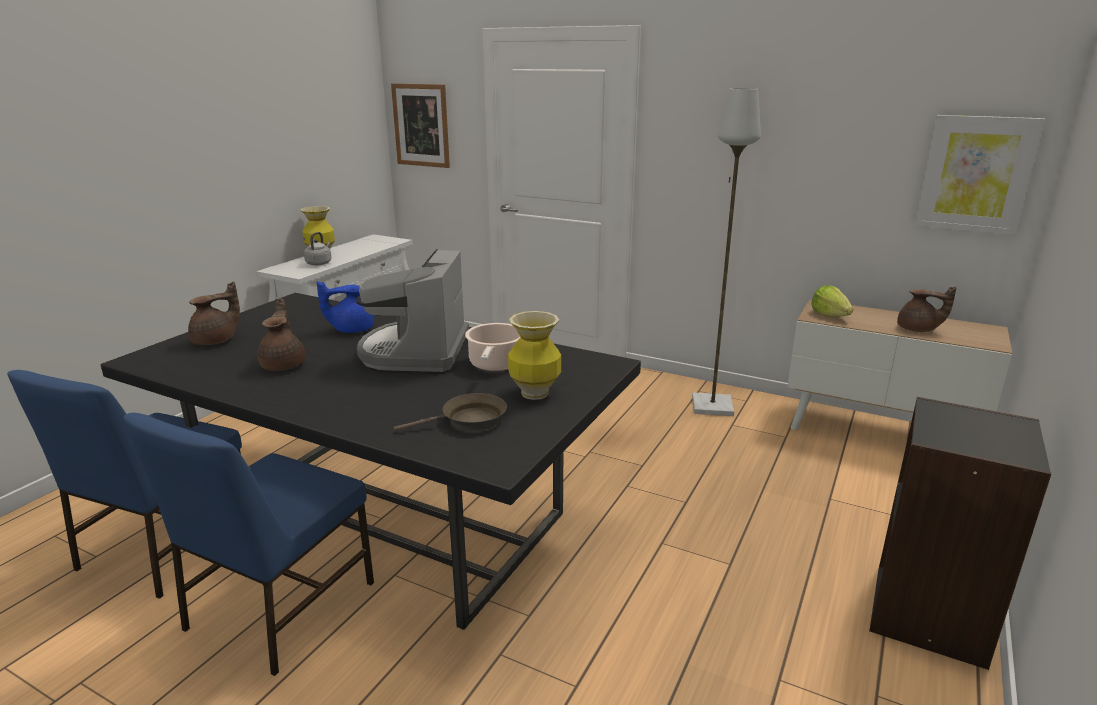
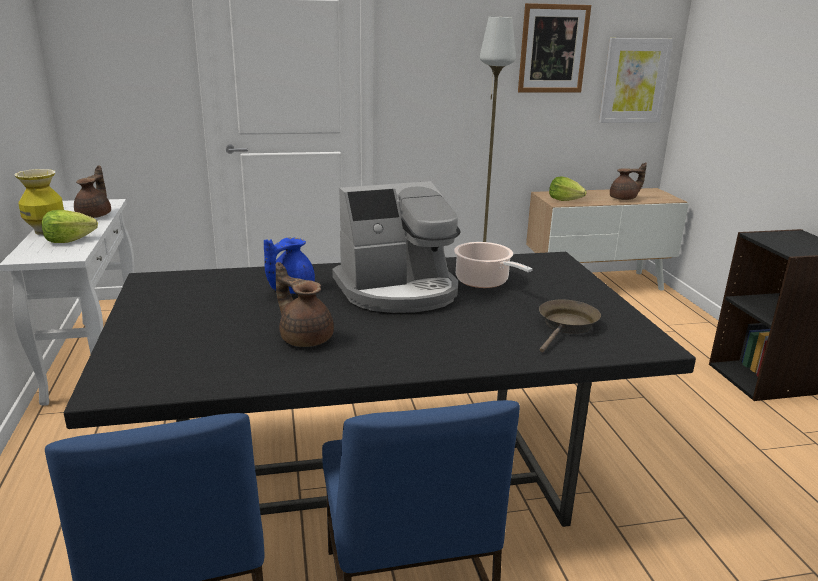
camera: 40 degrees left, 0 degrees up
brown teapot [188,281,240,345] -> brown teapot moved to [74,165,111,218]
grey kettle [304,232,331,266] -> lettuce [42,210,98,243]
coffee machine [356,249,469,372] -> coffee machine turned 75 degrees counterclockwise [332,181,461,313]
picture [391,83,450,168] -> picture moved to [518,3,591,92]
vase [508,311,561,400] -> none

